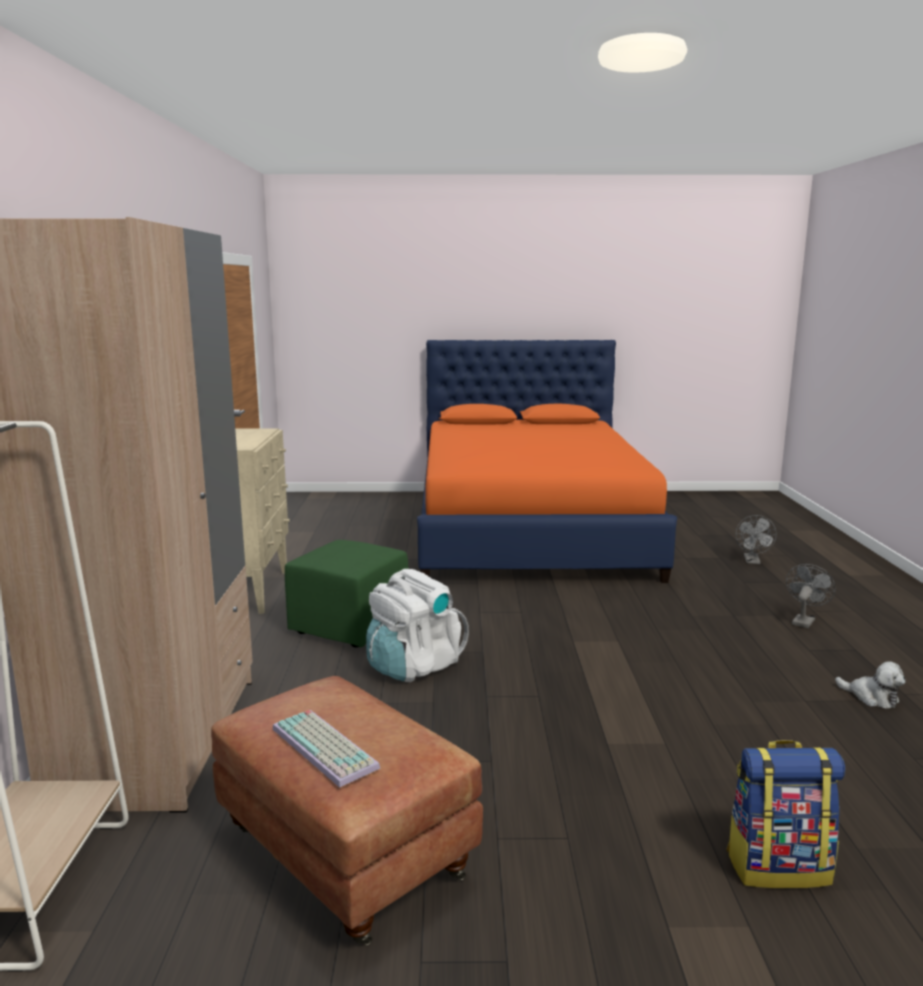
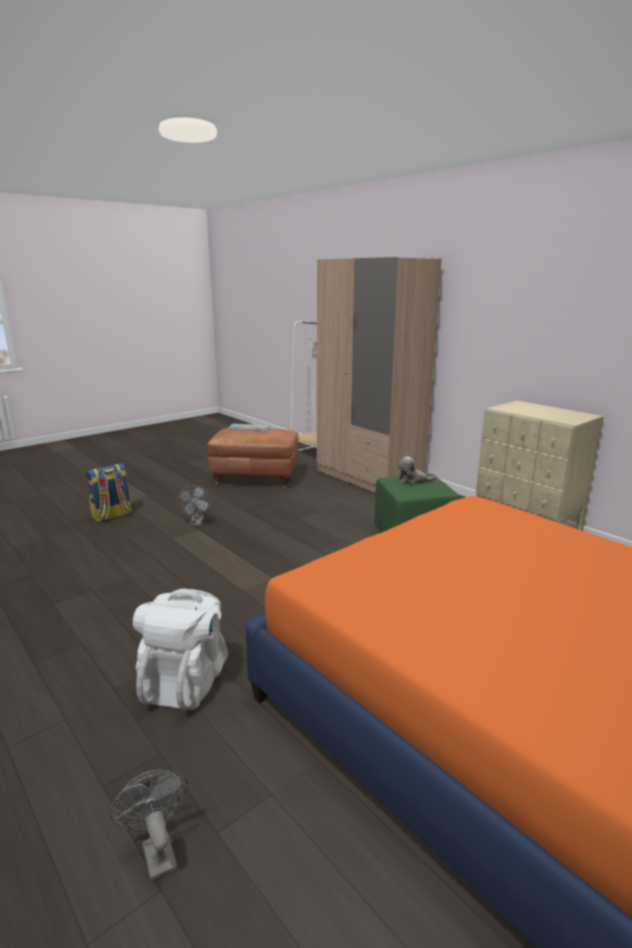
camera: 140 degrees right, 5 degrees up
white backpack [366,569,469,682] -> white backpack moved to [133,589,228,710]
grey fan [786,564,835,628] -> grey fan moved to [177,485,211,526]
plush toy [835,661,906,709] -> plush toy moved to [398,456,436,485]

